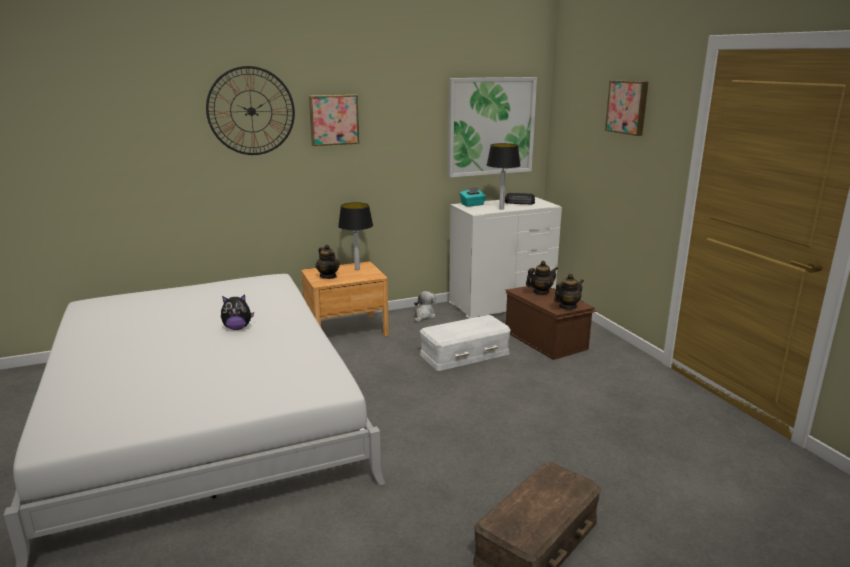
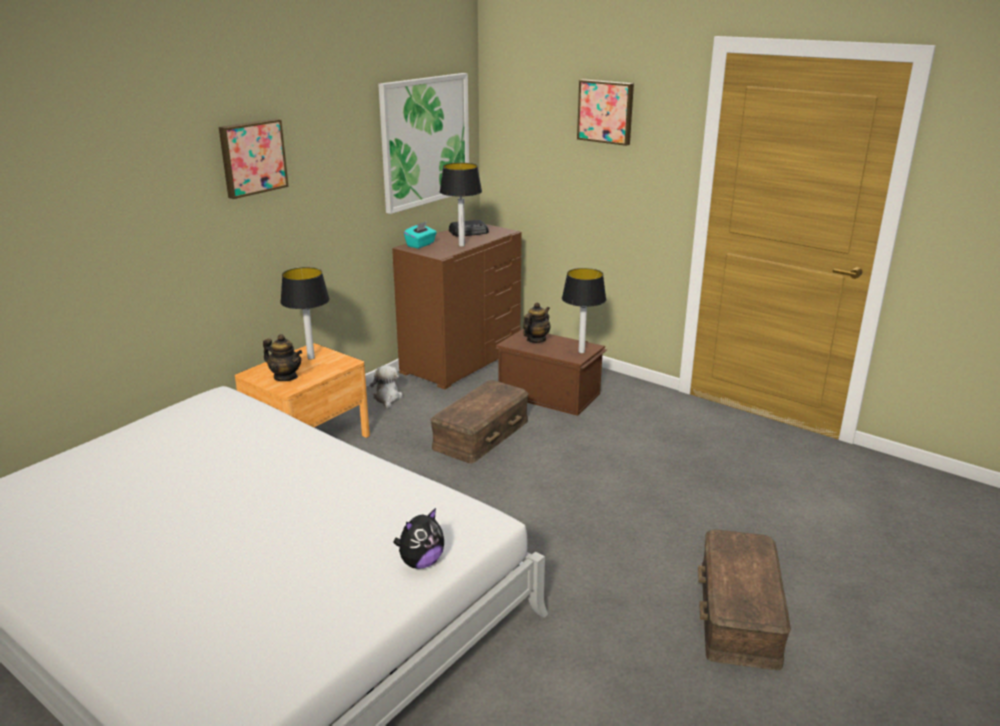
camera: 30 degrees left, 5 degrees up
wall clock [206,66,295,155] -> none
plush toy [221,295,254,330] -> plush toy moved to [393,508,444,569]
white storage box [420,315,511,371] -> brown storage box [431,380,529,464]
white dresser [449,197,562,319] -> brown dresser [392,224,522,389]
teapot [554,274,584,309] -> table lamp [562,268,606,353]

